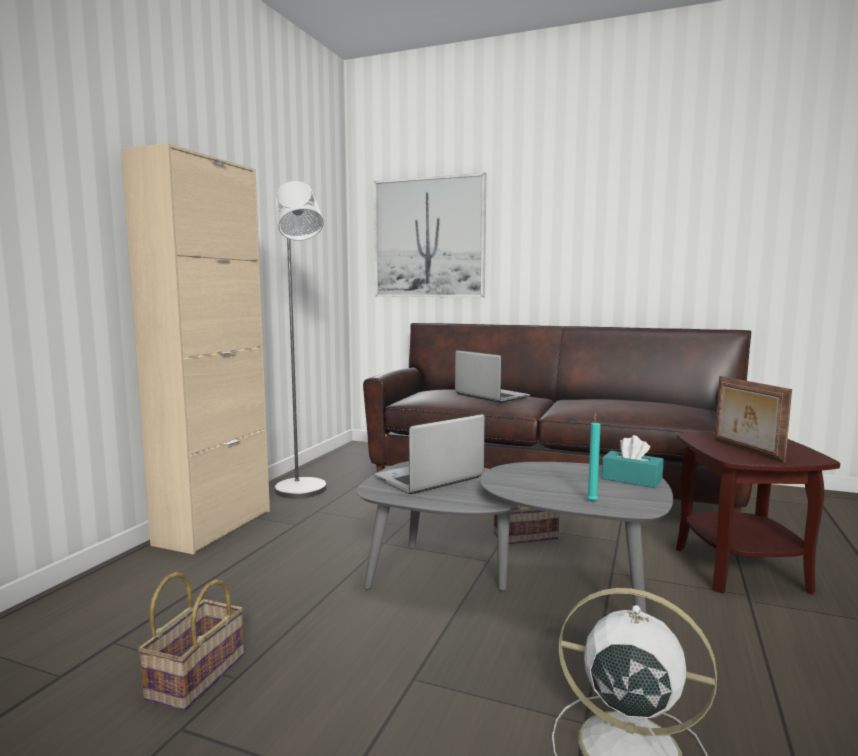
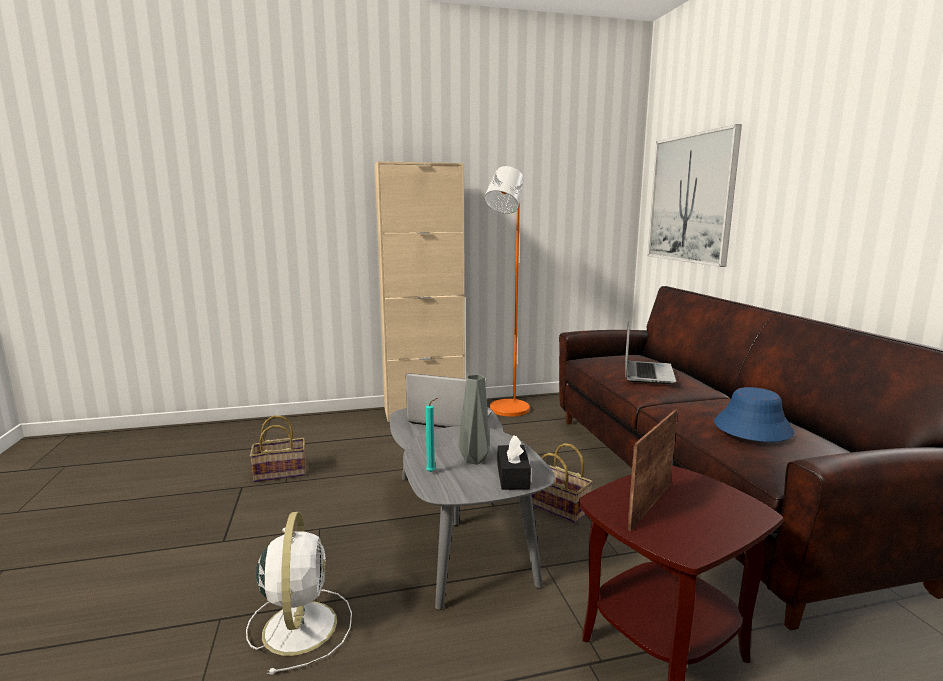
camera: 55 degrees right, 5 degrees up
grey floor lamp [275,181,327,498] -> orange floor lamp [484,166,530,416]
turquoise tissue box [602,435,663,488] -> black tissue box [497,435,531,490]
none -> grey vase [458,375,490,465]
none -> blue hat [714,387,794,442]

